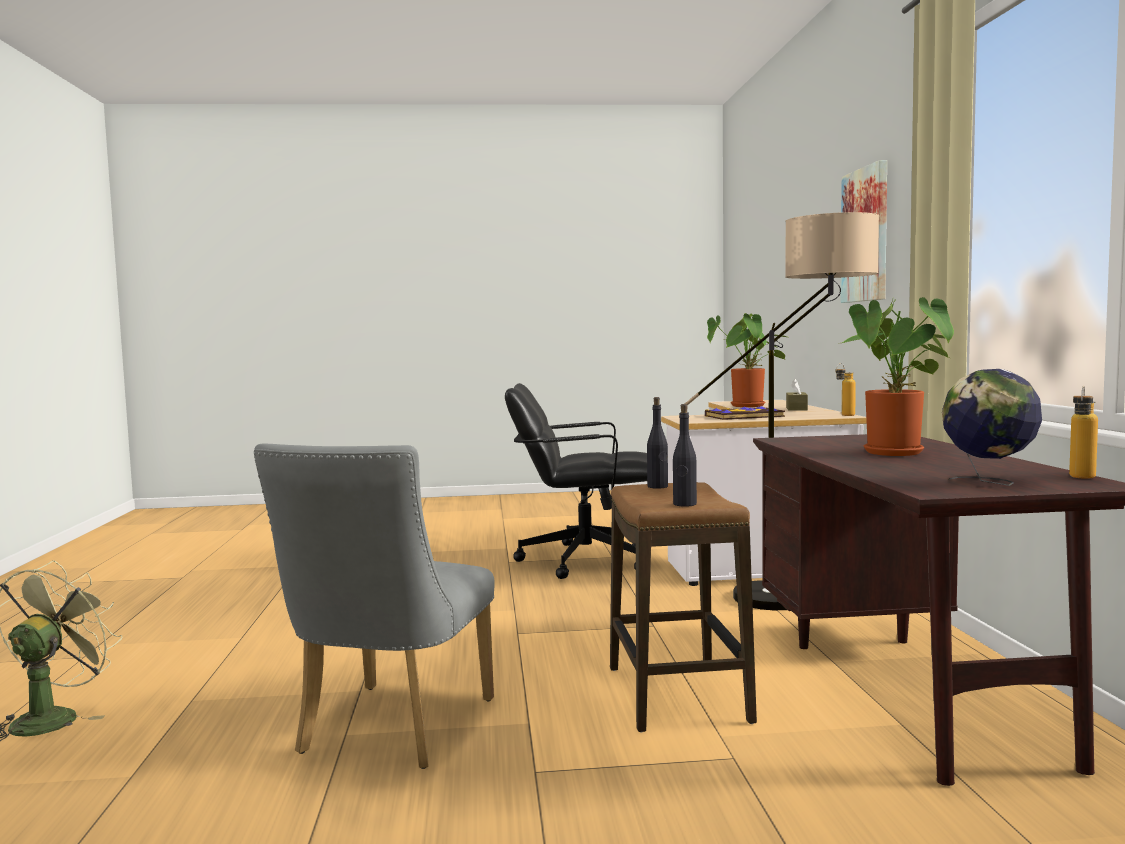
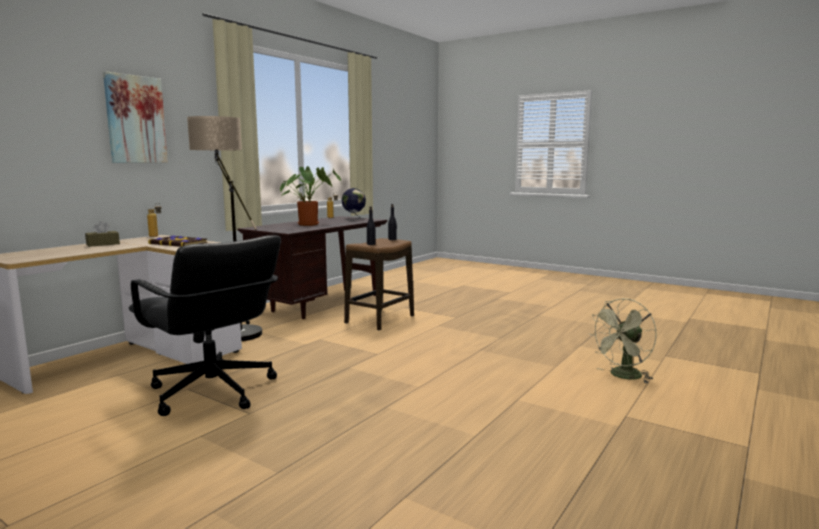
camera: 140 degrees left, 5 degrees up
grey chair [254,443,495,769] -> none
potted plant [707,313,790,407] -> none

